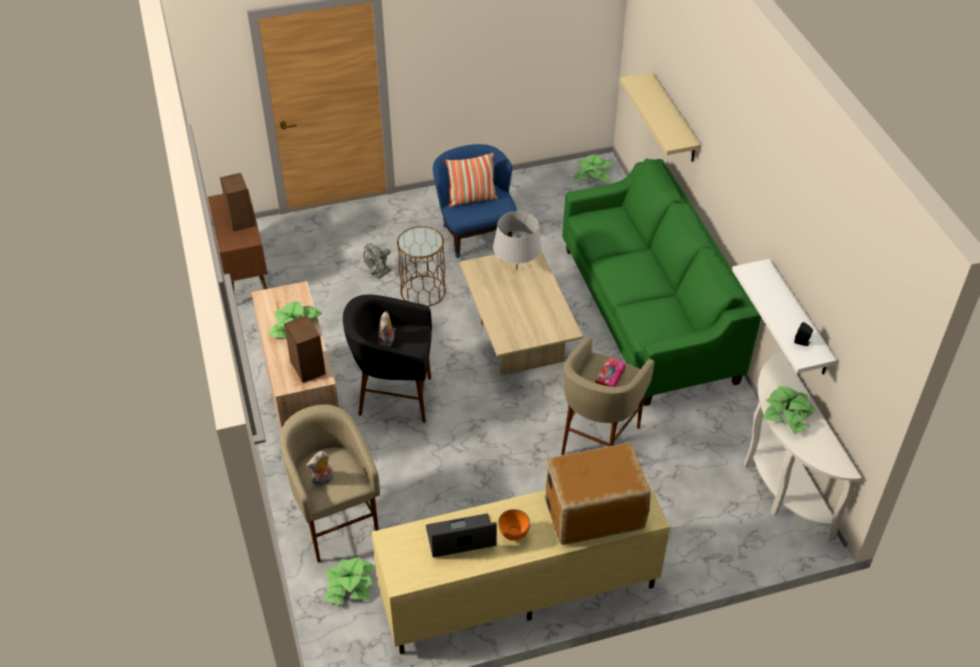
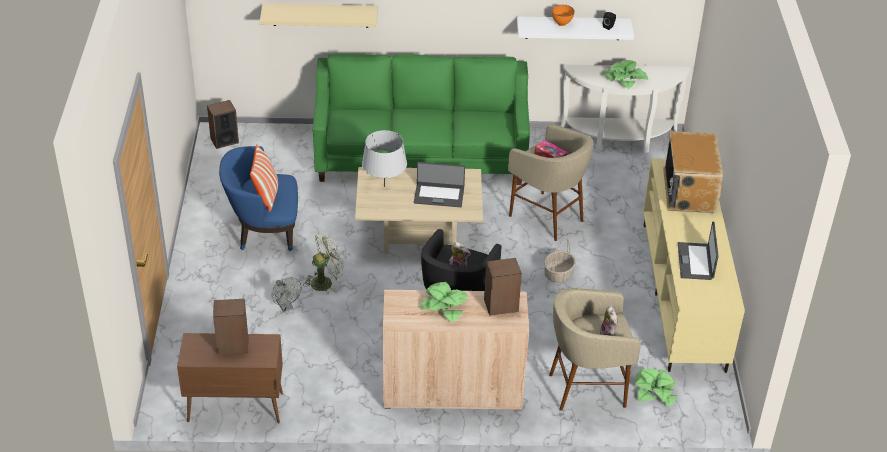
camera: 75 degrees left, 5 degrees down
brown side table [397,226,446,307] -> green fan [303,233,345,293]
orange bowl [498,509,530,541] -> orange bowl moved to [552,5,574,26]
potted plant [573,154,614,182] -> speaker [207,100,239,149]
none -> laptop [414,162,465,207]
none -> basket [544,238,576,283]

